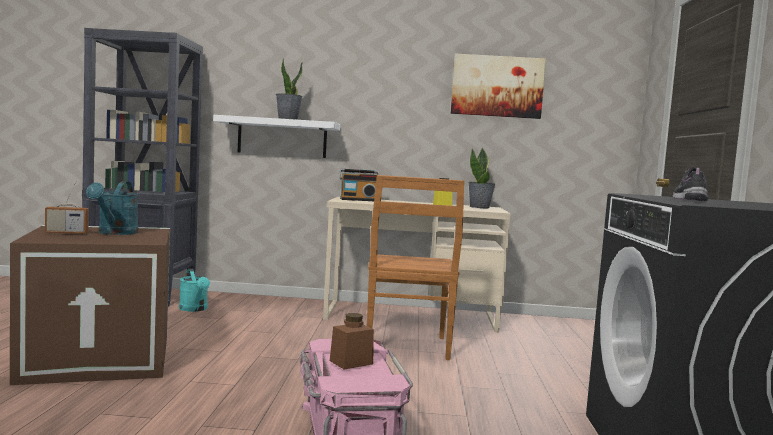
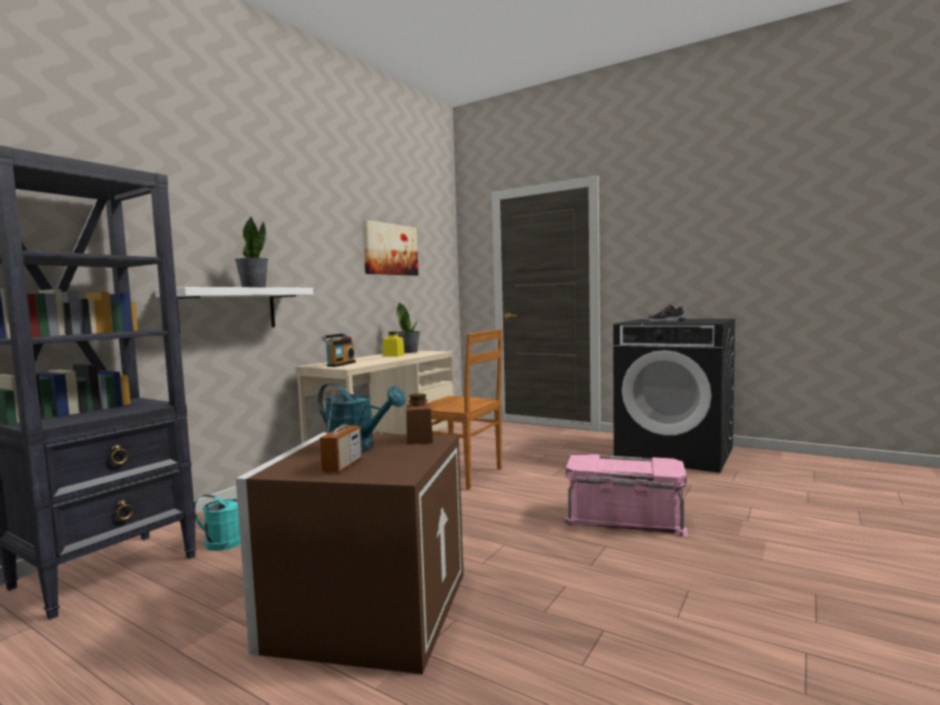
camera: 60 degrees left, 0 degrees up
brown jar [330,313,374,370] -> brown jar moved to [406,393,433,444]

